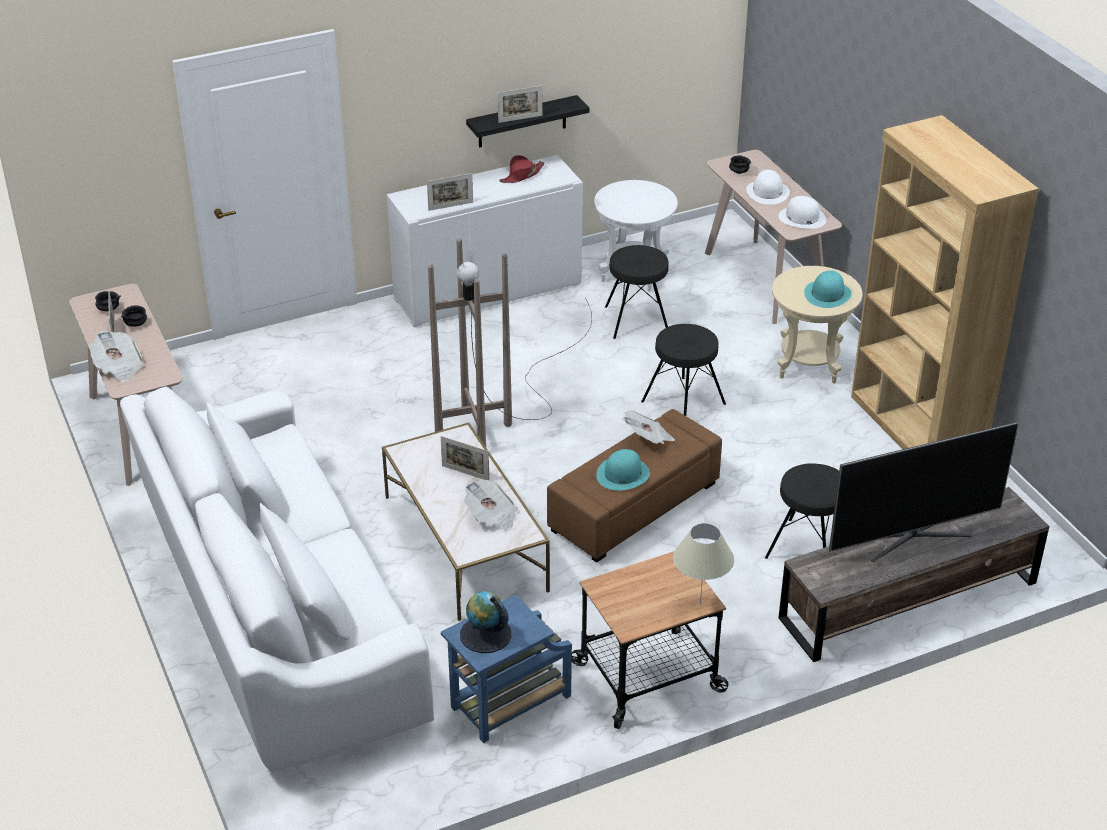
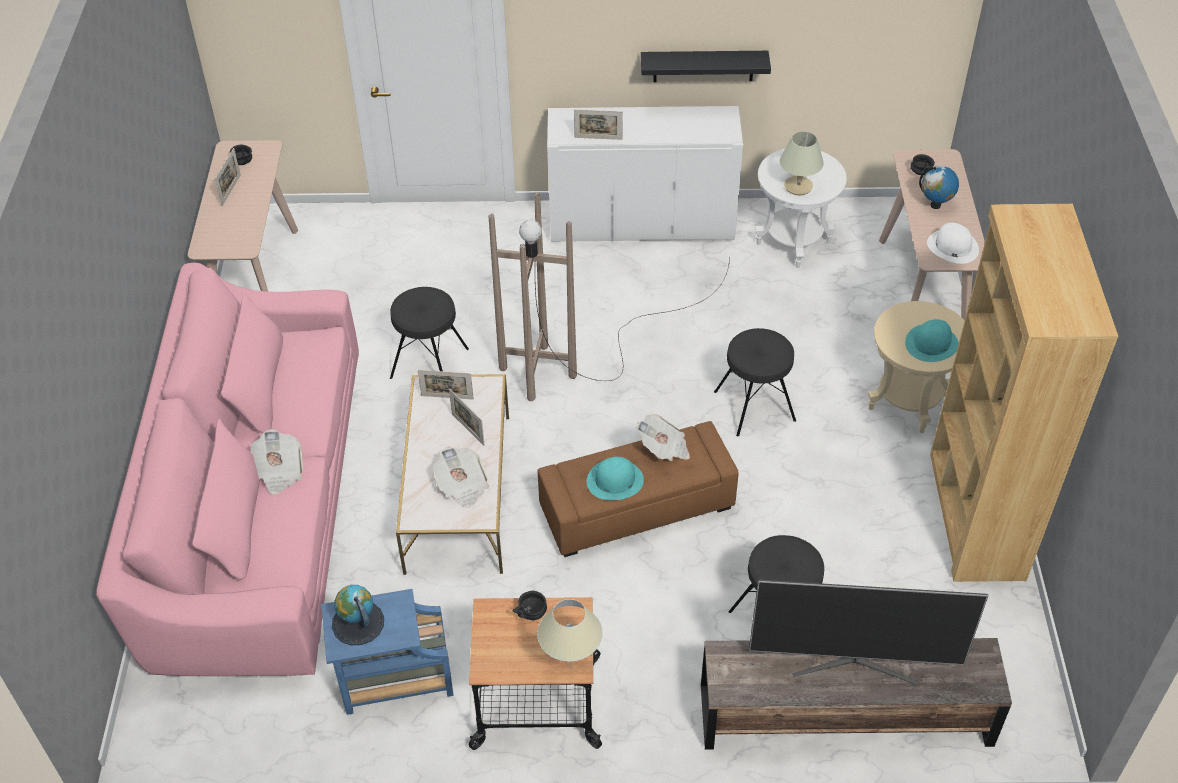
camera: 25 degrees right, 10 degrees up
newspaper [89,330,144,382] -> newspaper moved to [250,429,303,495]
white sofa [120,387,434,773] -> pink sofa [96,262,359,676]
black bowl [121,305,147,327] -> black bowl moved to [513,591,547,620]
picture frame [498,86,543,123] -> picture frame moved to [418,370,474,400]
red hat [499,155,545,183] -> none
black stool [605,245,669,339] -> black stool moved to [390,287,469,379]
white hat [746,170,790,205] -> globe [919,166,959,209]
none -> beige table lamp [780,131,824,195]

